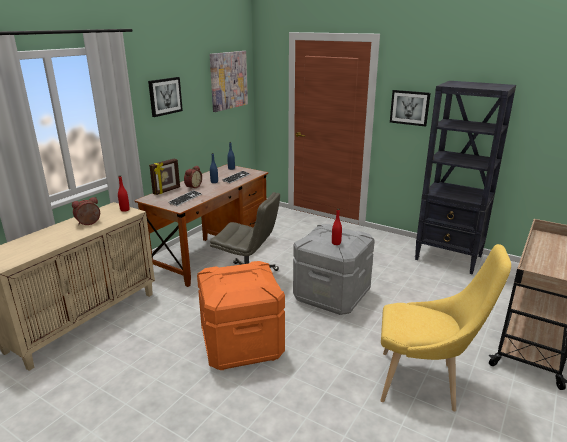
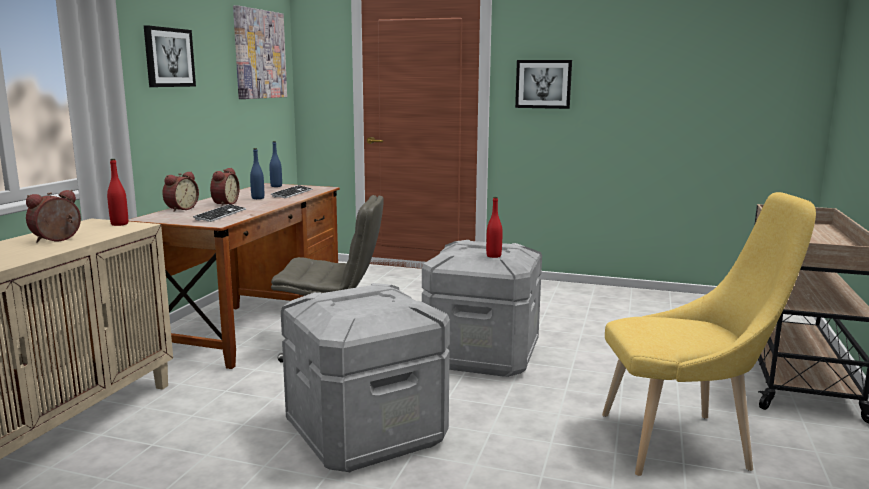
camera: 15 degrees left, 10 degrees down
picture frame [149,158,180,195] -> alarm clock [162,172,199,212]
orange storage box [197,261,285,370] -> grey storage box [281,283,450,472]
black bookcase [415,81,516,274] -> none

